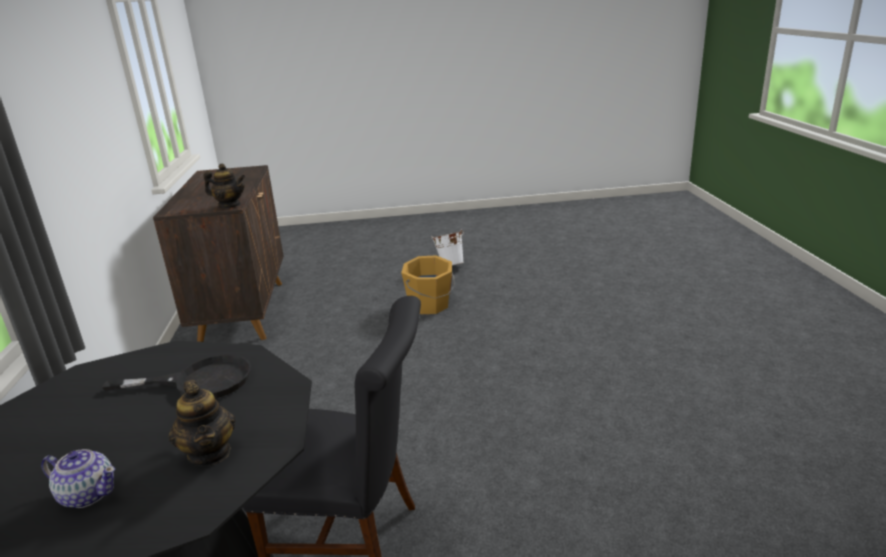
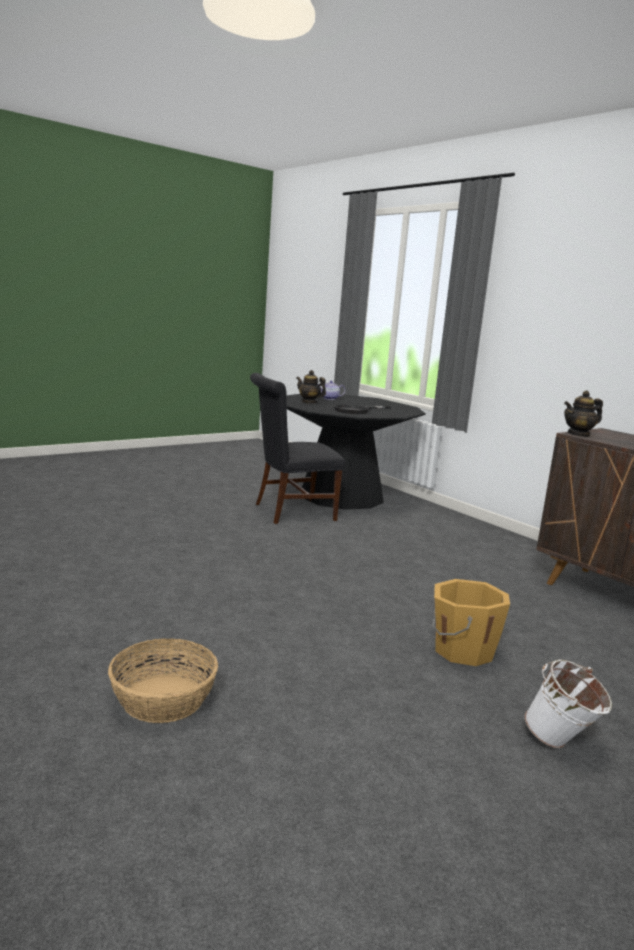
camera: 145 degrees right, 10 degrees down
none -> basket [108,639,218,723]

